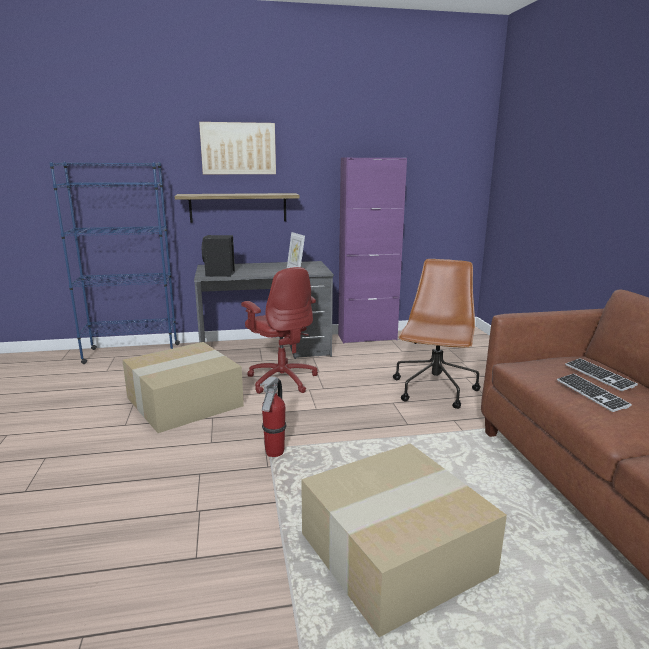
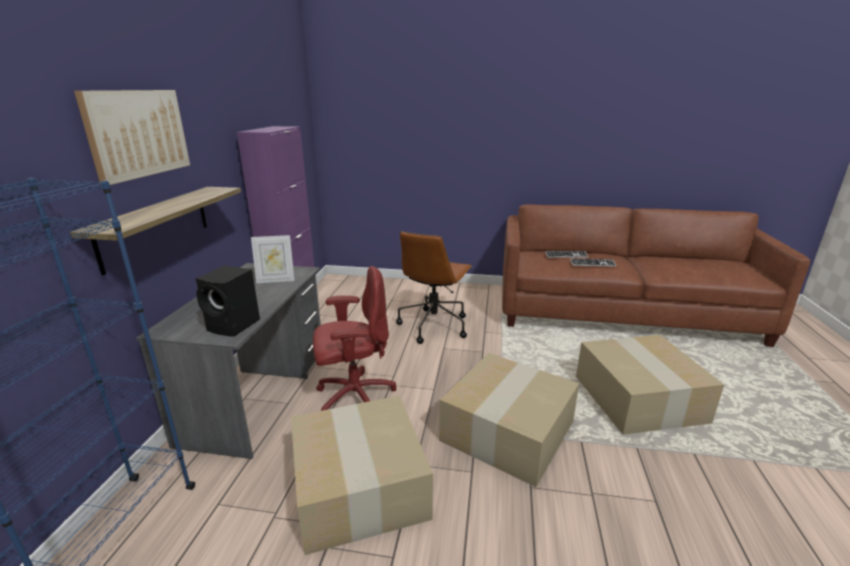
camera: 70 degrees left, 5 degrees up
fire extinguisher [260,377,286,457] -> cardboard box [439,353,579,487]
brown office chair [393,259,481,409] -> brown office chair turned 105 degrees counterclockwise [396,231,473,344]

